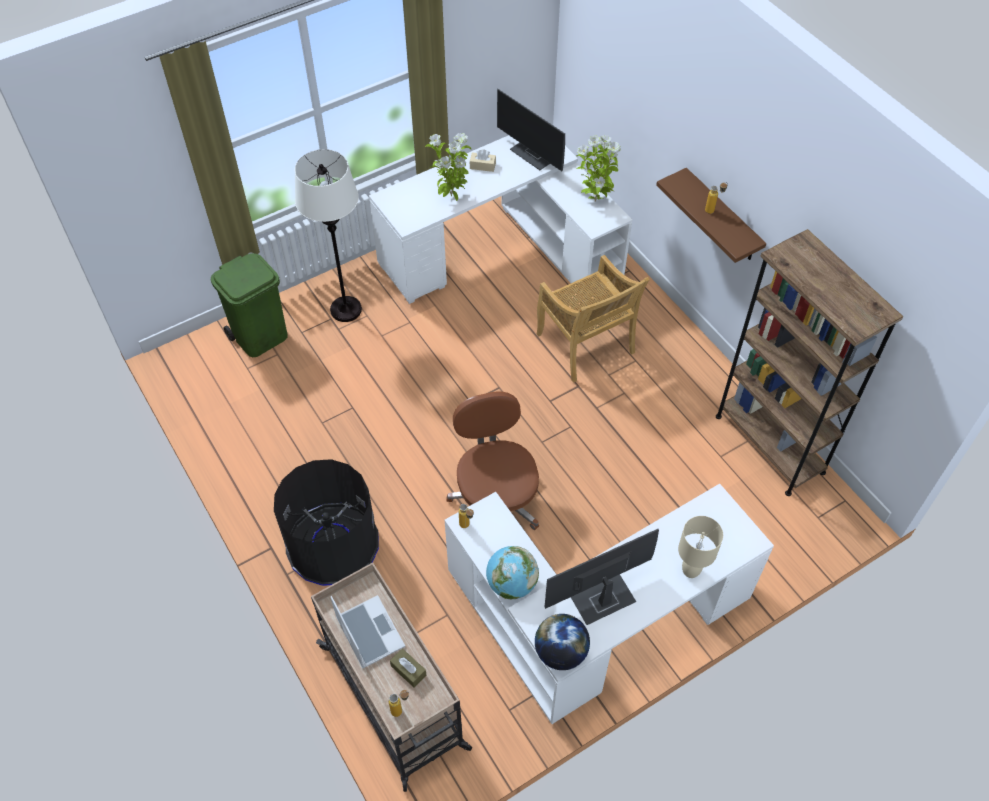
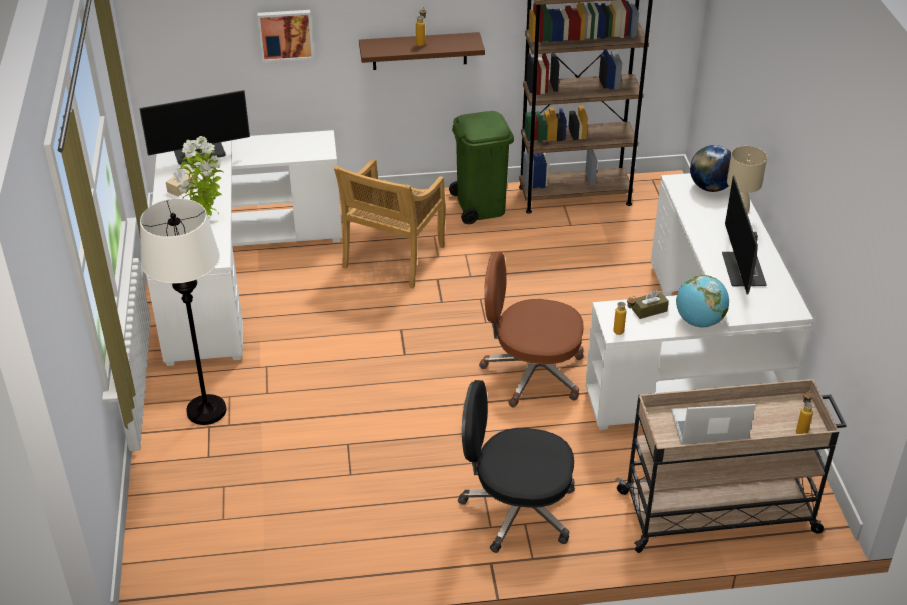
camera: 65 degrees left, 15 degrees down
green trash can [211,253,288,357] -> green trash can moved to [449,111,514,224]
black trash can [274,459,379,586] -> black office chair [458,380,575,553]
brown tissue box [390,649,426,687] -> brown tissue box moved to [632,290,669,319]
globe [535,614,590,670] -> globe moved to [690,145,731,192]
beige chair [537,255,650,383] -> beige chair turned 120 degrees clockwise [334,159,446,289]
potted plant [576,135,621,202] -> none
none -> picture [257,10,314,62]

